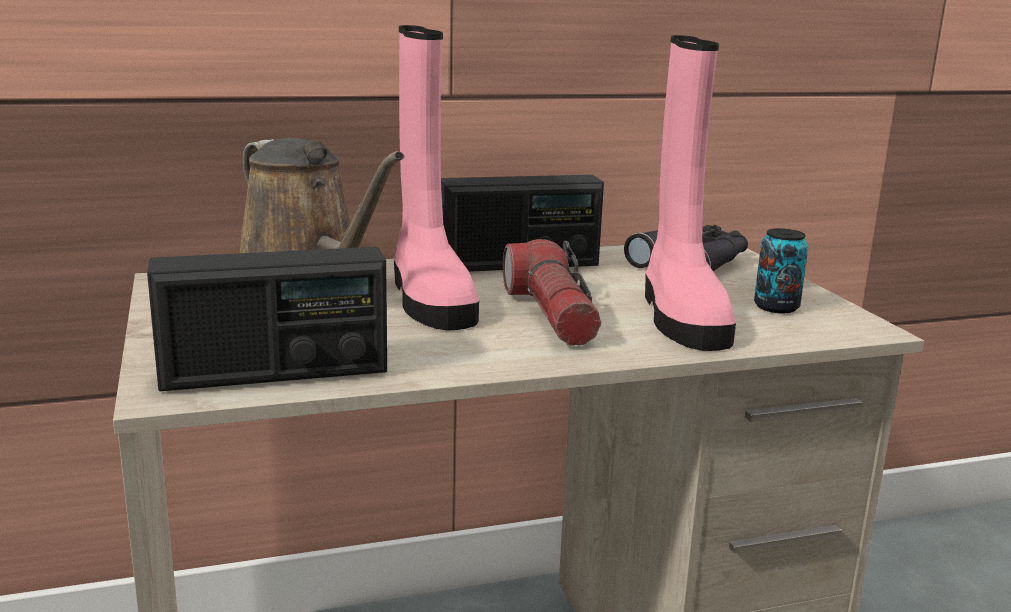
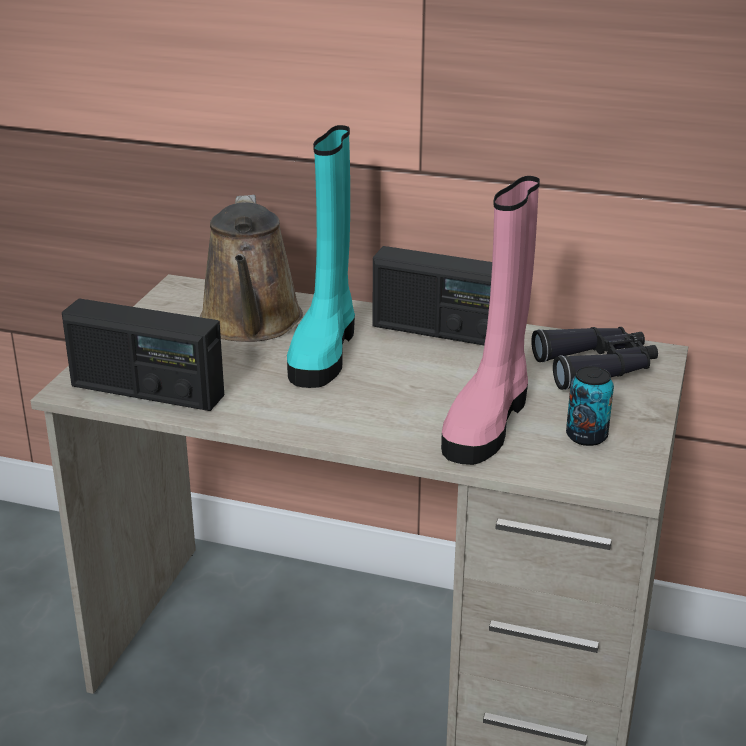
camera: 35 degrees right, 10 degrees up
pink boot [394,25,479,330] -> turquoise boot [287,125,355,388]
flashlight [503,239,601,346] -> none

